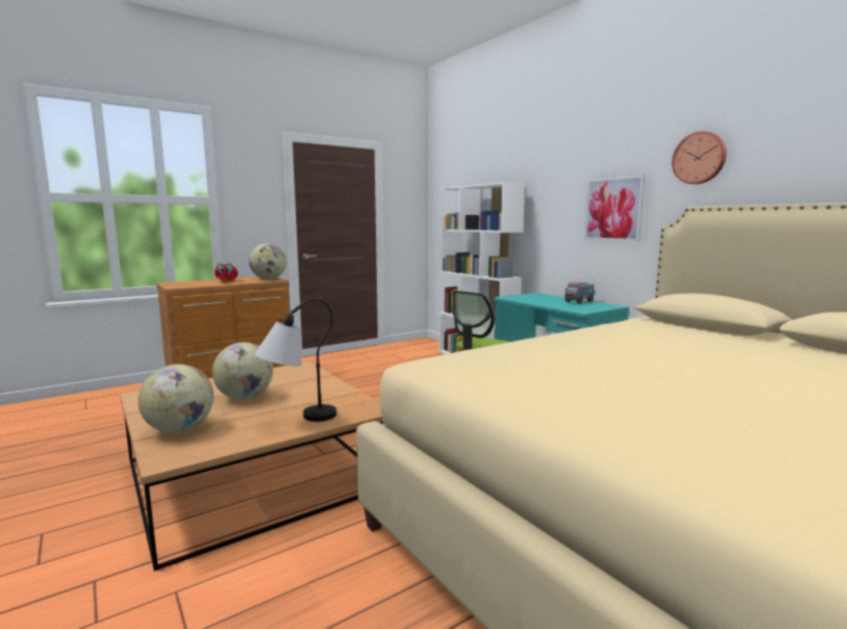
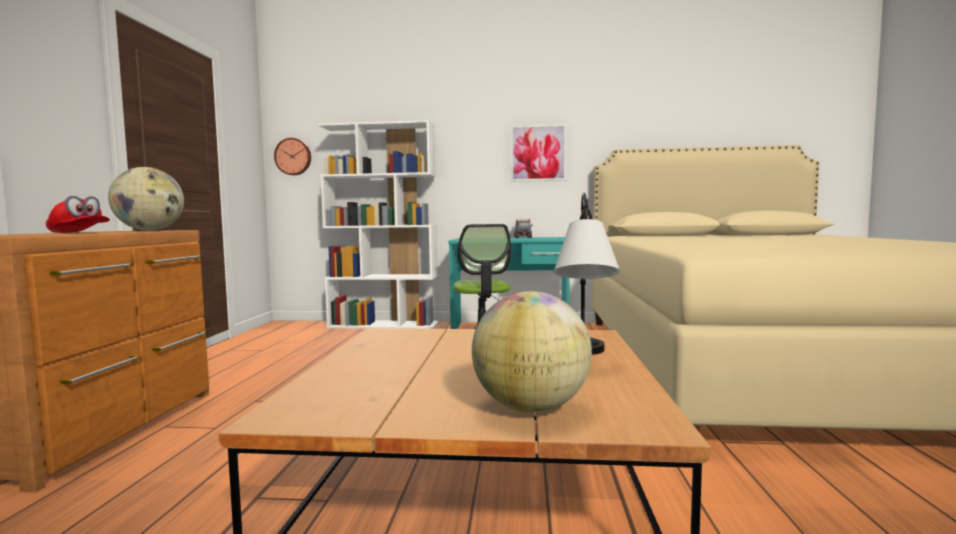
camera: 50 degrees left, 5 degrees down
globe [212,342,273,400] -> none
wall clock [672,131,727,184] -> wall clock moved to [274,138,311,175]

